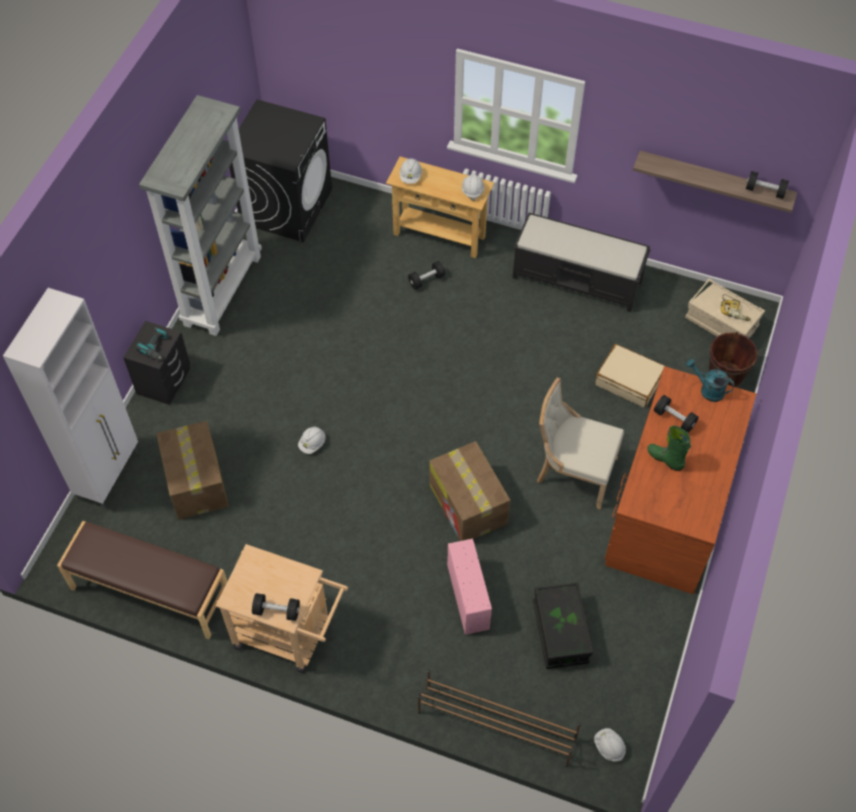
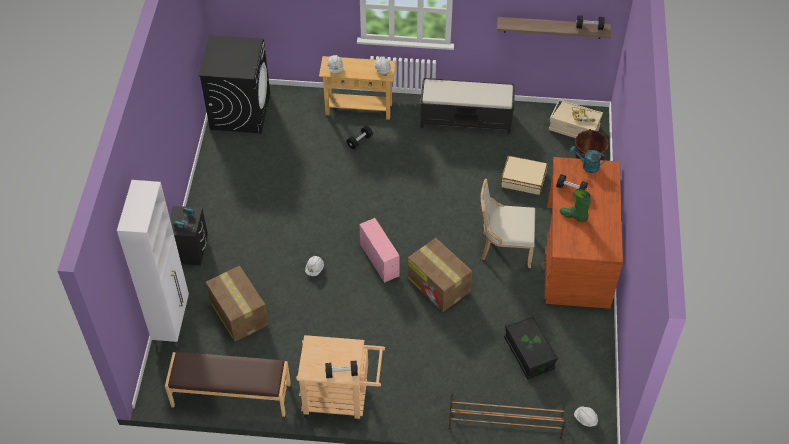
camera: 15 degrees left, 5 degrees down
grey bookcase [139,95,262,336] -> none
pink storage box [447,539,492,635] -> pink storage box moved to [359,218,400,283]

